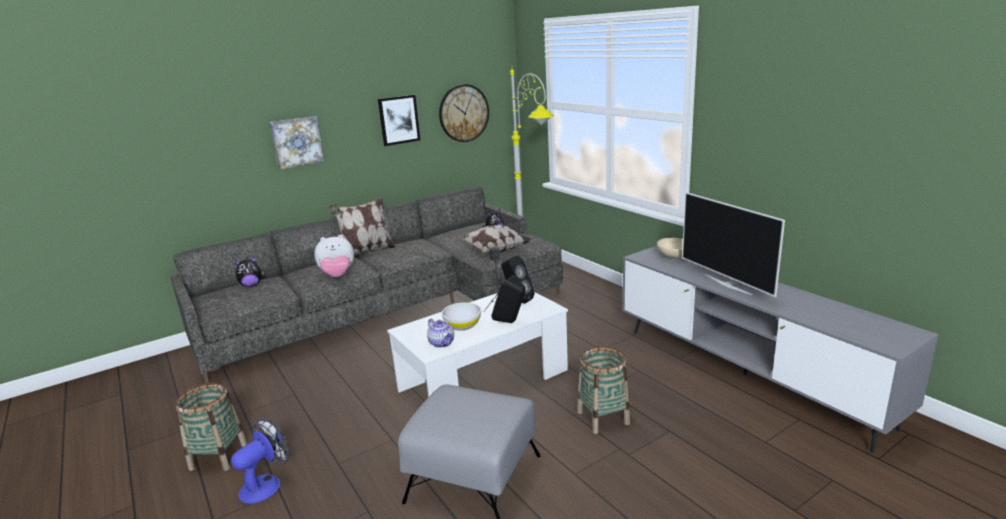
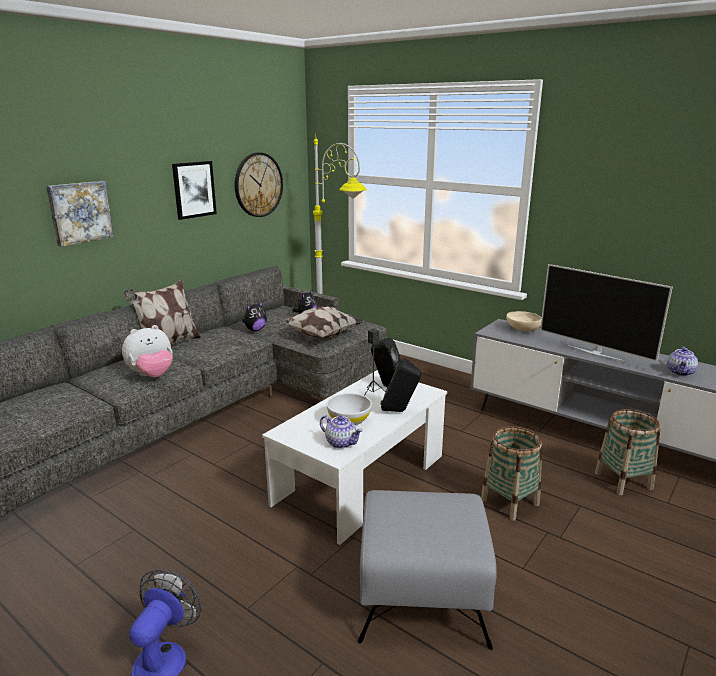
camera: 20 degrees left, 0 degrees up
basket [176,383,247,471] -> basket moved to [595,409,660,495]
plush toy [236,256,264,287] -> plush toy moved to [242,302,267,331]
none -> teapot [667,347,698,376]

